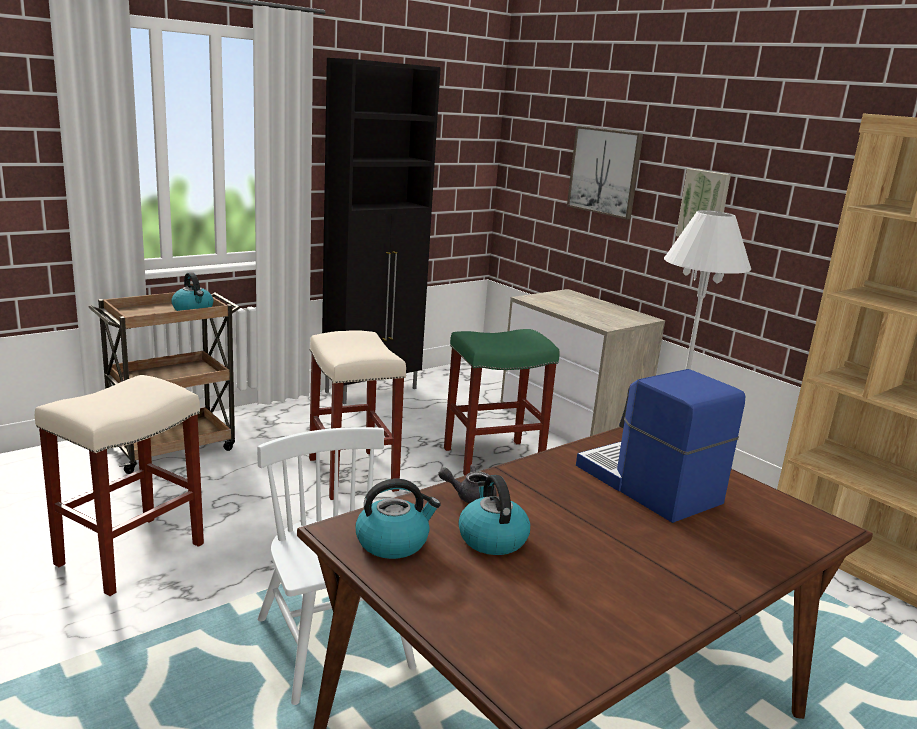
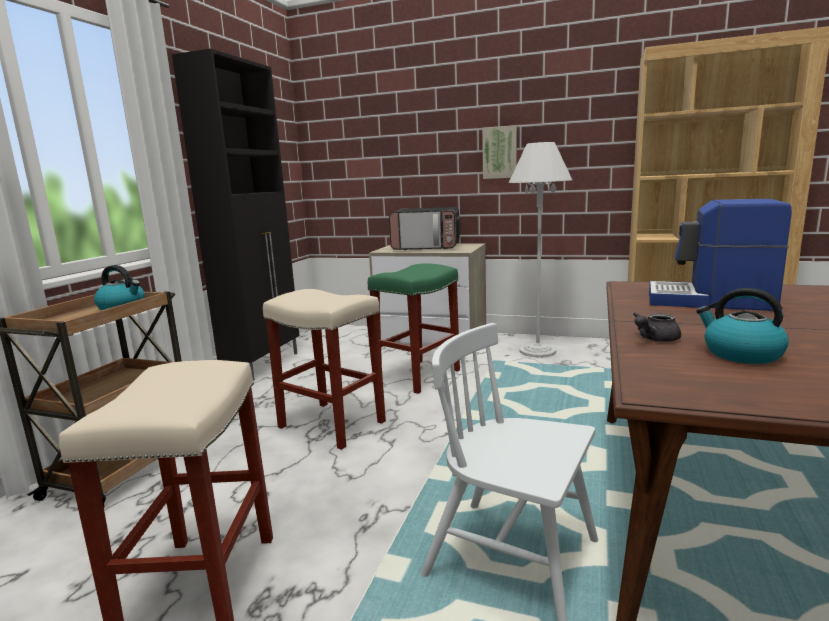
camera: 30 degrees left, 5 degrees down
kettle [355,479,441,559] -> none
picture [567,126,643,219] -> none
none -> microwave [389,207,461,250]

